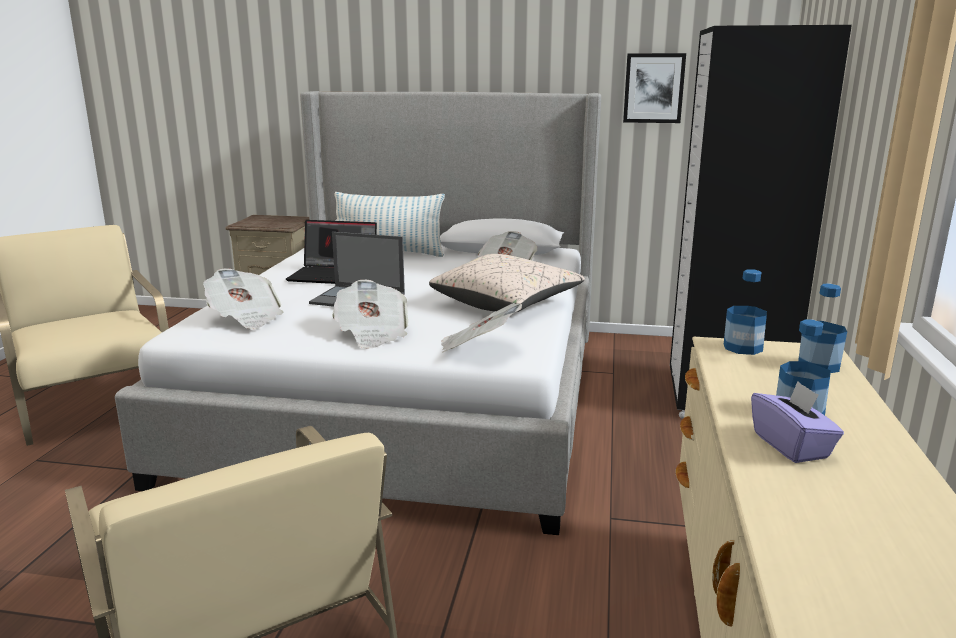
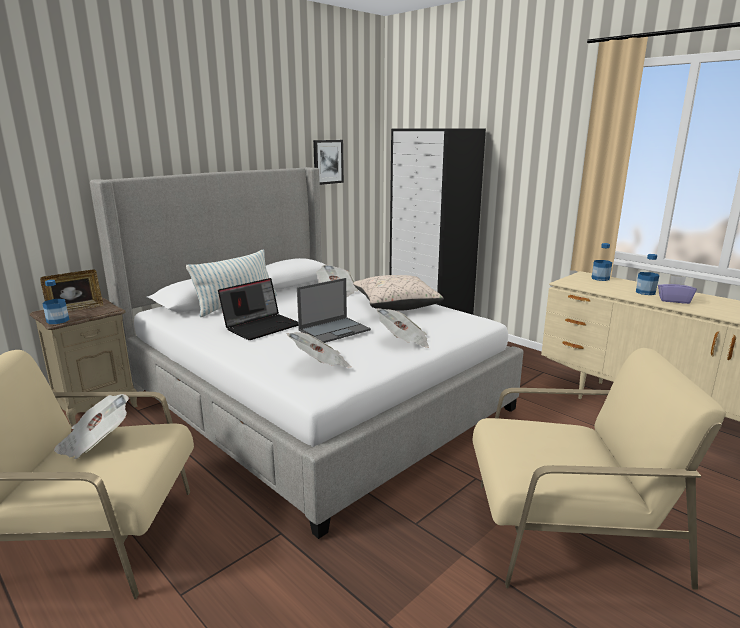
camera: 55 degrees left, 0 degrees up
newspaper [441,303,522,352] -> newspaper moved to [54,394,129,459]
bottle [724,269,767,355] -> bottle moved to [42,280,70,324]
none -> picture frame [40,269,103,312]

